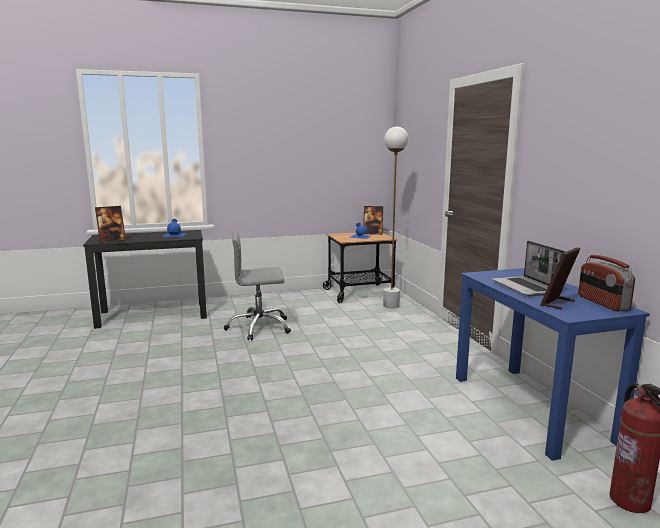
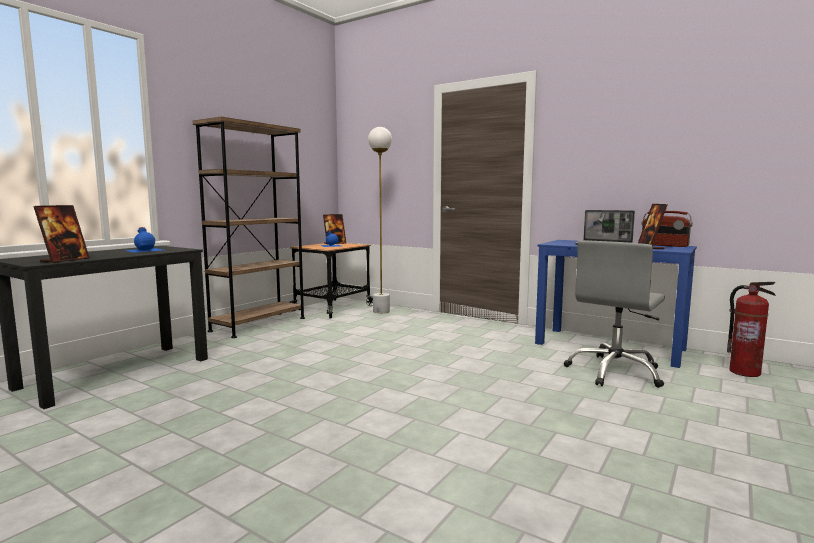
camera: 40 degrees left, 5 degrees down
grey office chair [224,231,291,340] -> grey office chair moved to [564,241,665,388]
none -> brown bookcase [193,116,305,338]

